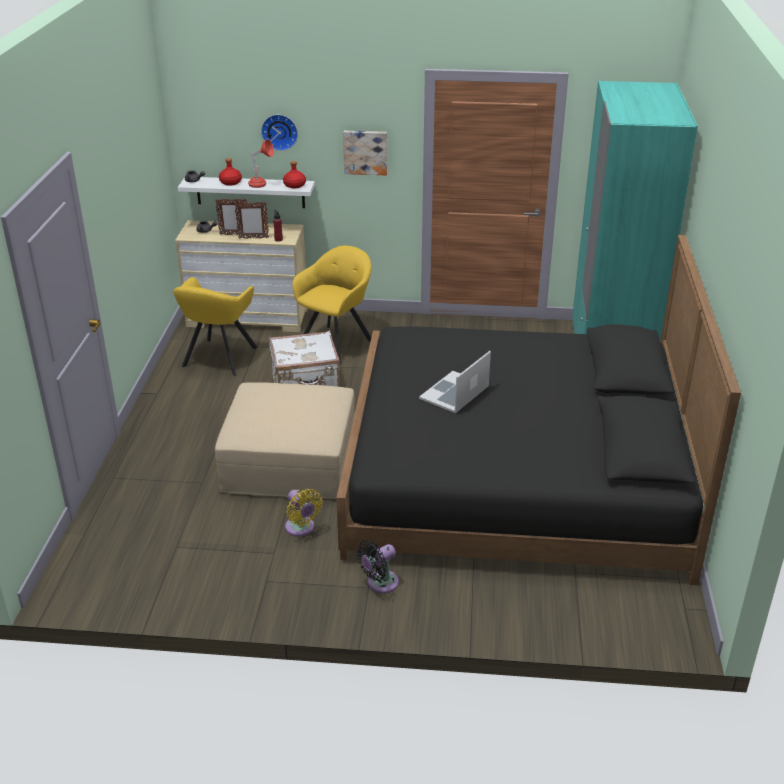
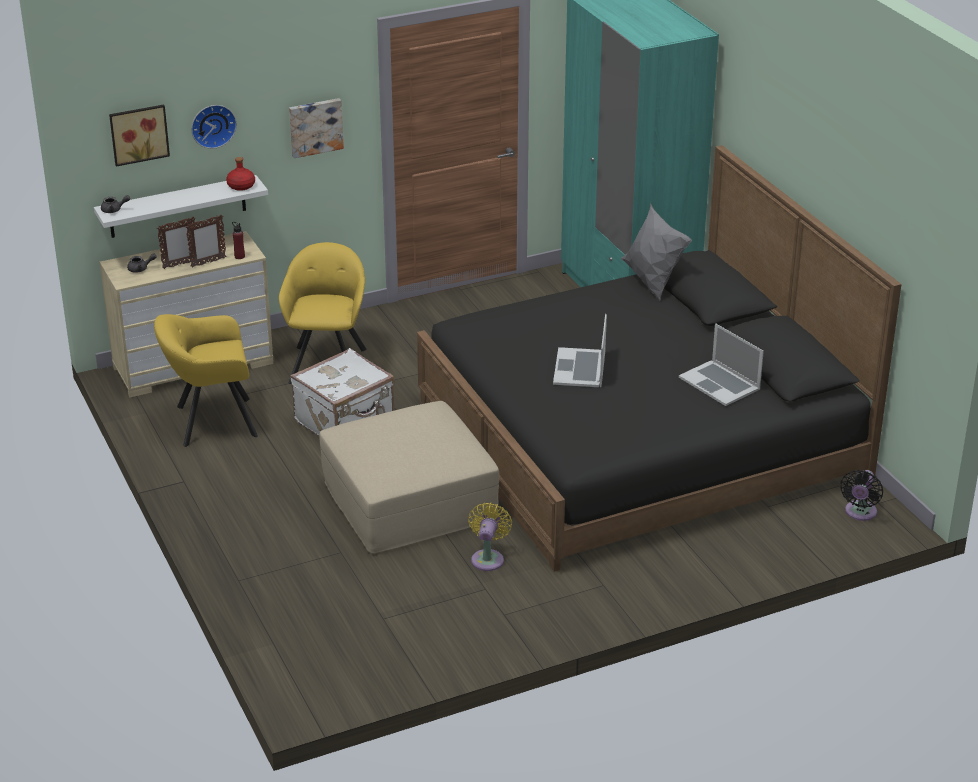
camera: 30 degrees left, 0 degrees up
yellow armchair [173,277,258,376] -> yellow armchair turned 90 degrees clockwise [154,314,258,447]
red bottle [219,158,242,186] -> none
red table lamp [248,139,274,188] -> none
yellow fan [285,489,323,536] -> yellow fan turned 105 degrees counterclockwise [468,503,512,571]
black fan [357,540,399,593] -> black fan moved to [840,470,883,521]
none -> picture [109,105,170,167]
none -> grey pillow [621,203,692,301]
none -> laptop [679,323,764,406]

